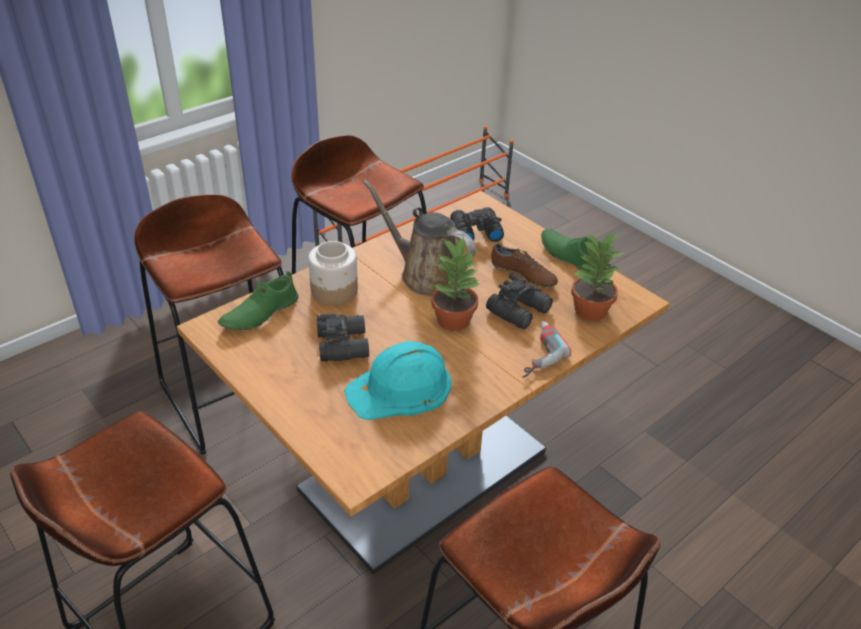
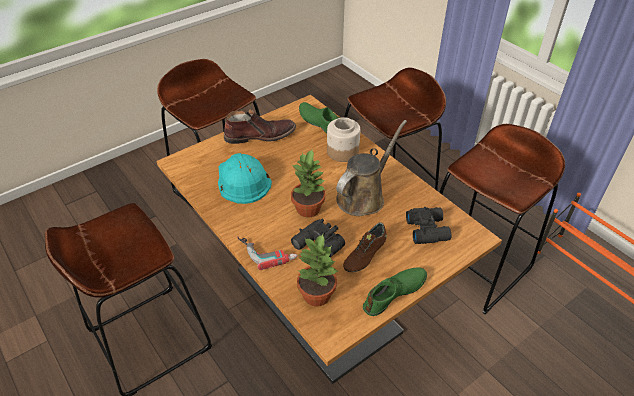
camera: 95 degrees right, 5 degrees up
black binoculars [317,313,369,362] -> none
none -> brown boot [224,109,296,144]

